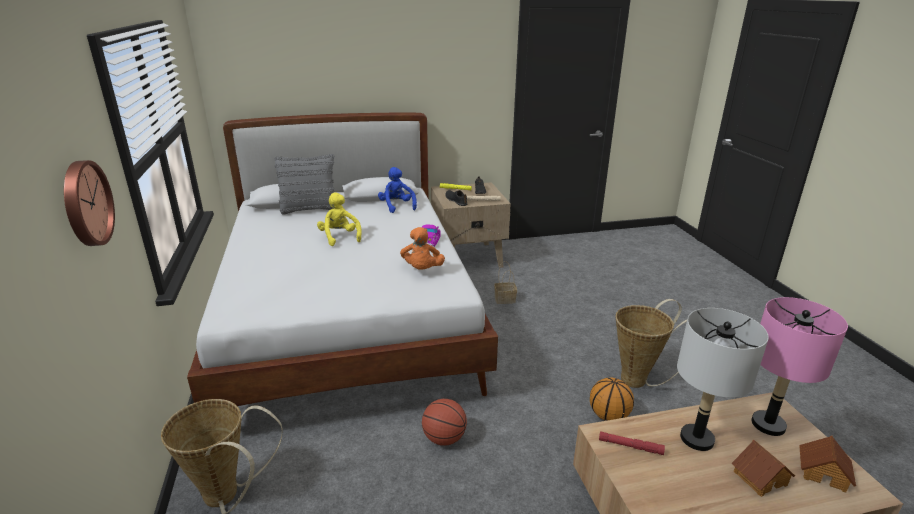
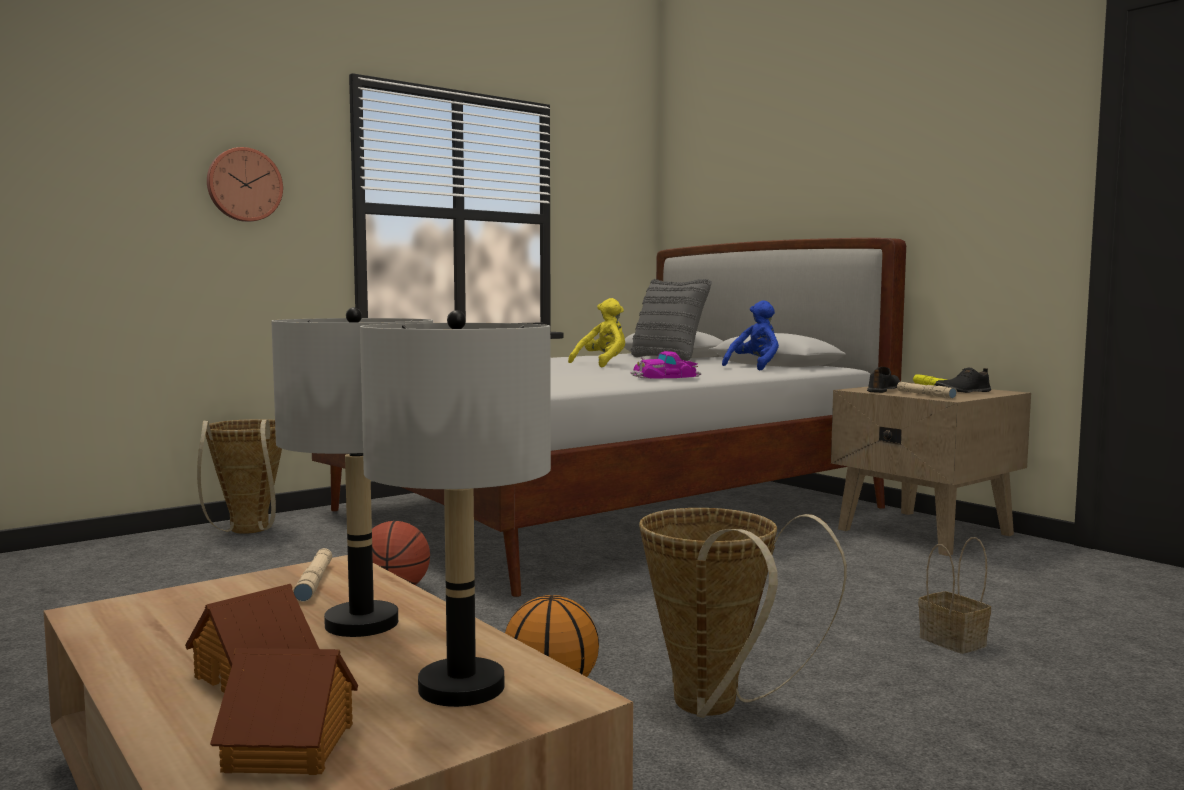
camera: 65 degrees right, 20 degrees down
orange plush toy [400,227,445,270] -> none
basket [494,261,517,304] -> basket moved to [918,537,991,654]
red flashlight [599,431,665,455] -> beige flashlight [293,548,332,602]
pink table lamp [751,297,848,436] -> grey table lamp [360,310,551,707]

